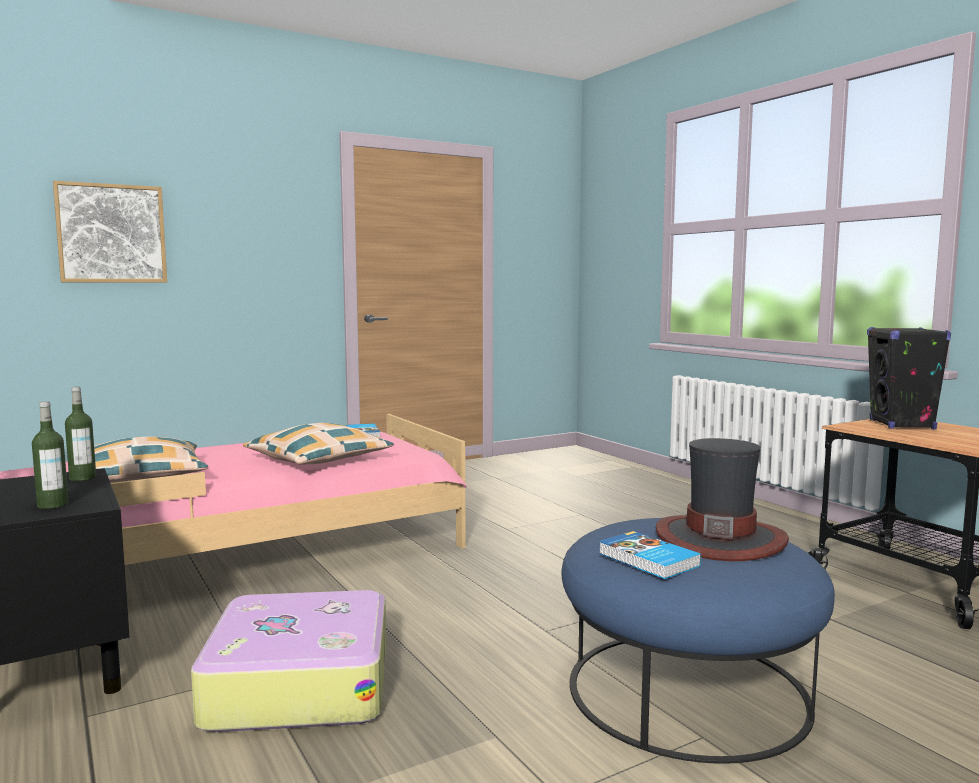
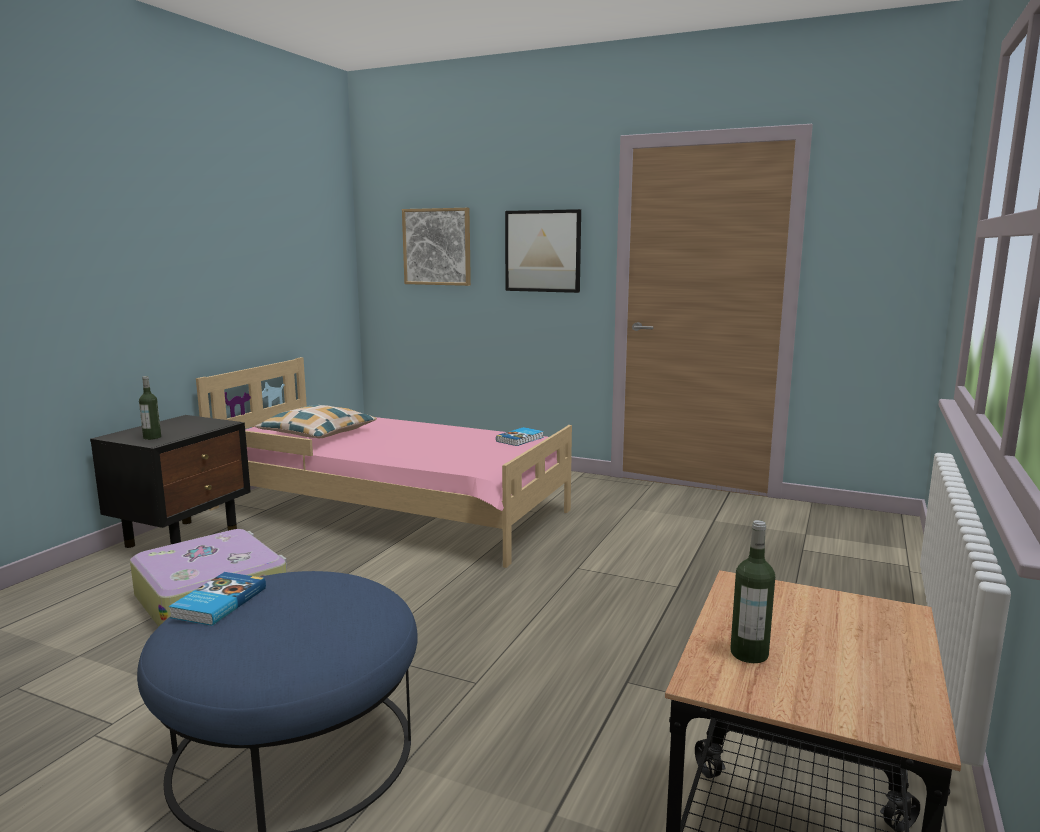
camera: 55 degrees right, 5 degrees up
bottle [65,387,96,481] -> bottle moved to [730,520,775,663]
pillow [243,423,394,465] -> none
hat [655,438,789,561] -> none
black speaker [867,327,951,430] -> none
none -> picture [505,209,581,293]

